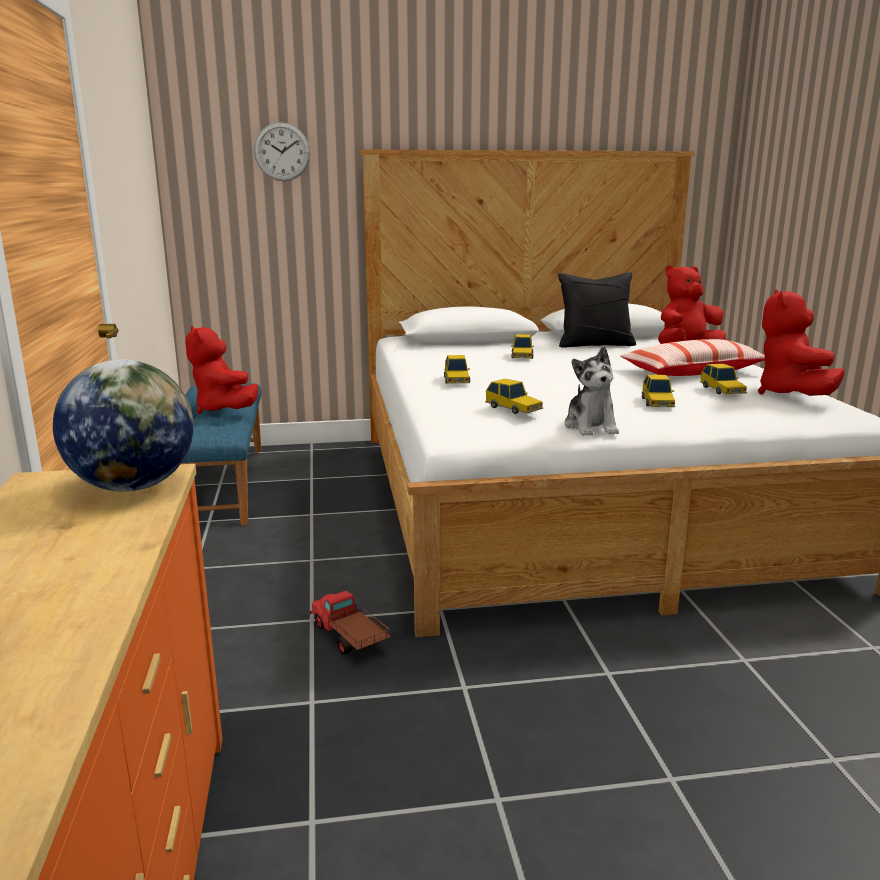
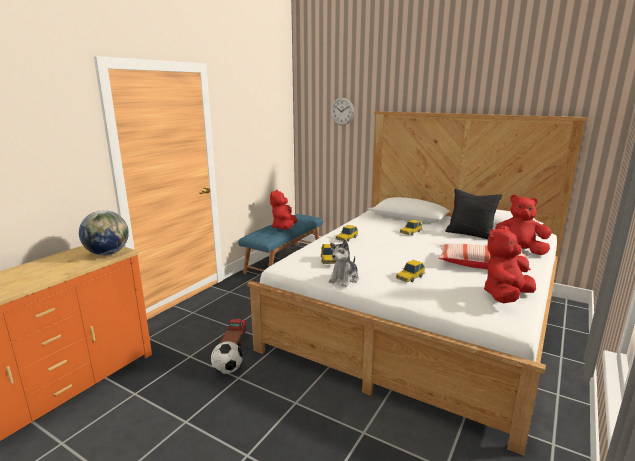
camera: 40 degrees right, 0 degrees up
toy car [700,364,747,394] -> none
none -> football [211,341,243,374]

